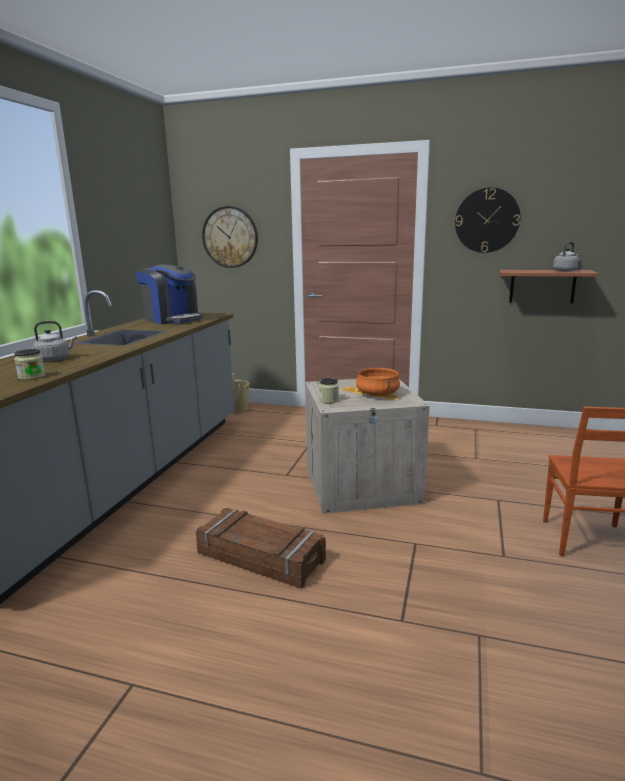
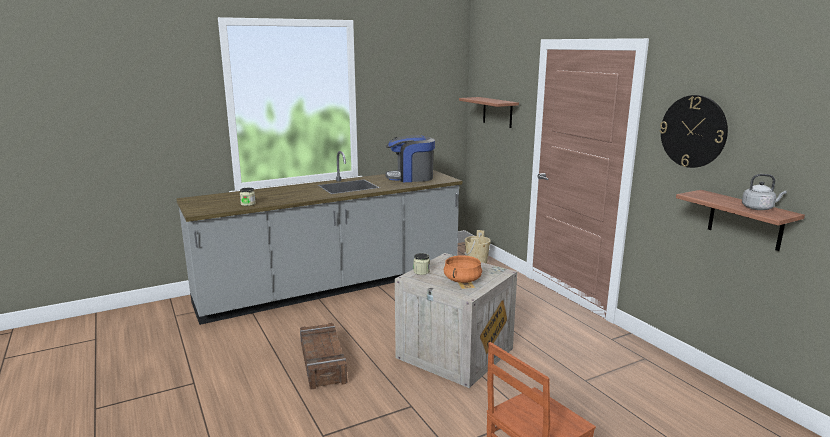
camera: 45 degrees right, 0 degrees up
grey kettle [33,321,77,361] -> none
coffee machine [136,264,203,324] -> coffee machine turned 90 degrees clockwise [385,135,435,182]
wall clock [202,206,258,268] -> shelf [459,97,519,128]

